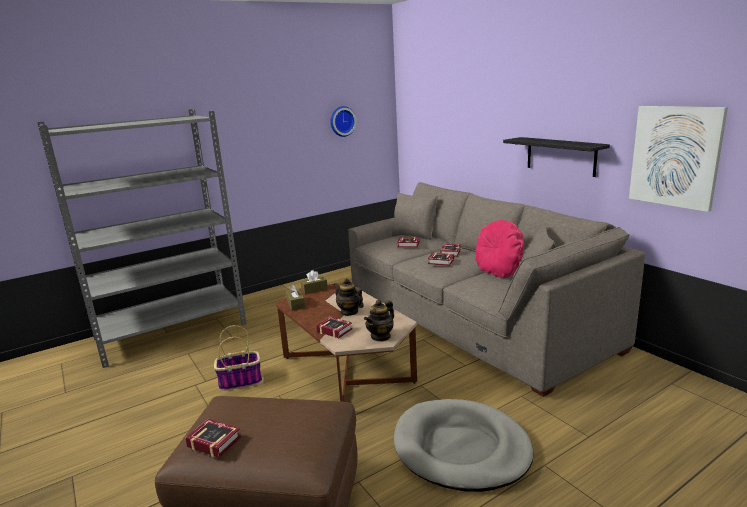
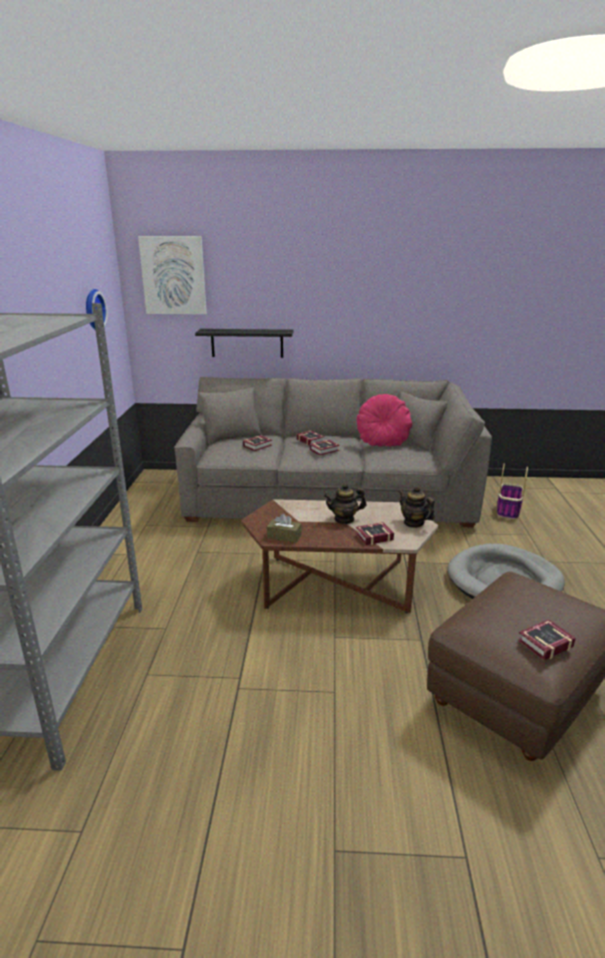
camera: 55 degrees left, 5 degrees up
basket [214,325,262,391] -> basket moved to [497,464,528,519]
brown tissue box [300,270,328,294] -> none
teapot [364,300,394,342] -> teapot turned 150 degrees clockwise [398,486,435,528]
black shelf [503,137,610,177] -> black shelf moved to [195,329,293,358]
picture [629,106,728,212] -> picture moved to [138,236,207,314]

